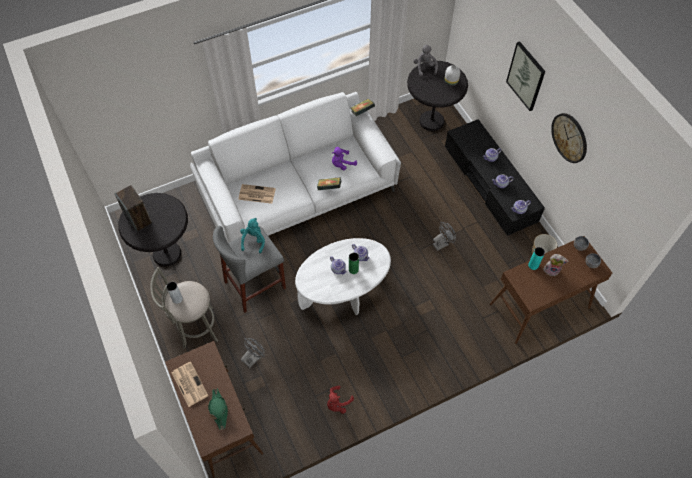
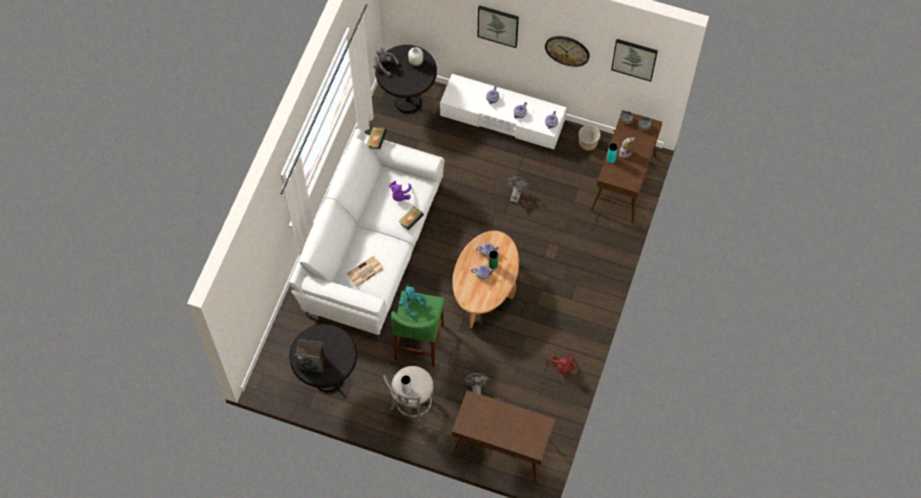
camera: 45 degrees left, 5 degrees up
newspaper [172,362,209,407] -> none
green hat [208,388,228,430] -> none
grey stool [213,226,286,313] -> green stool [391,291,445,367]
white coffee table [295,238,391,315] -> brown coffee table [452,231,519,328]
black tv stand [445,119,545,236] -> white tv stand [440,74,566,149]
none -> picture [611,39,658,82]

